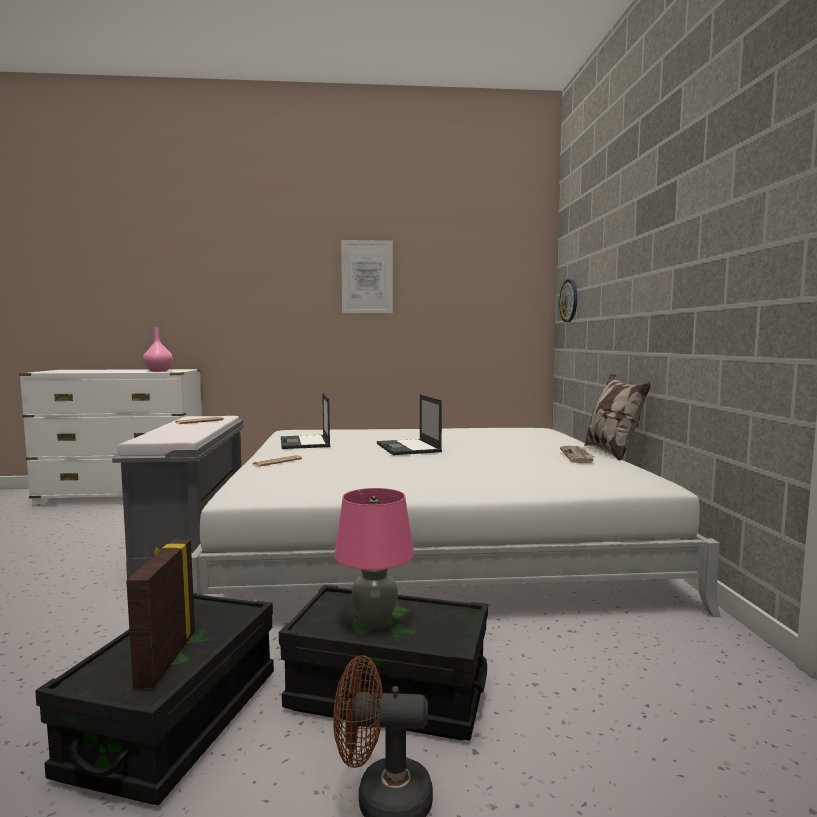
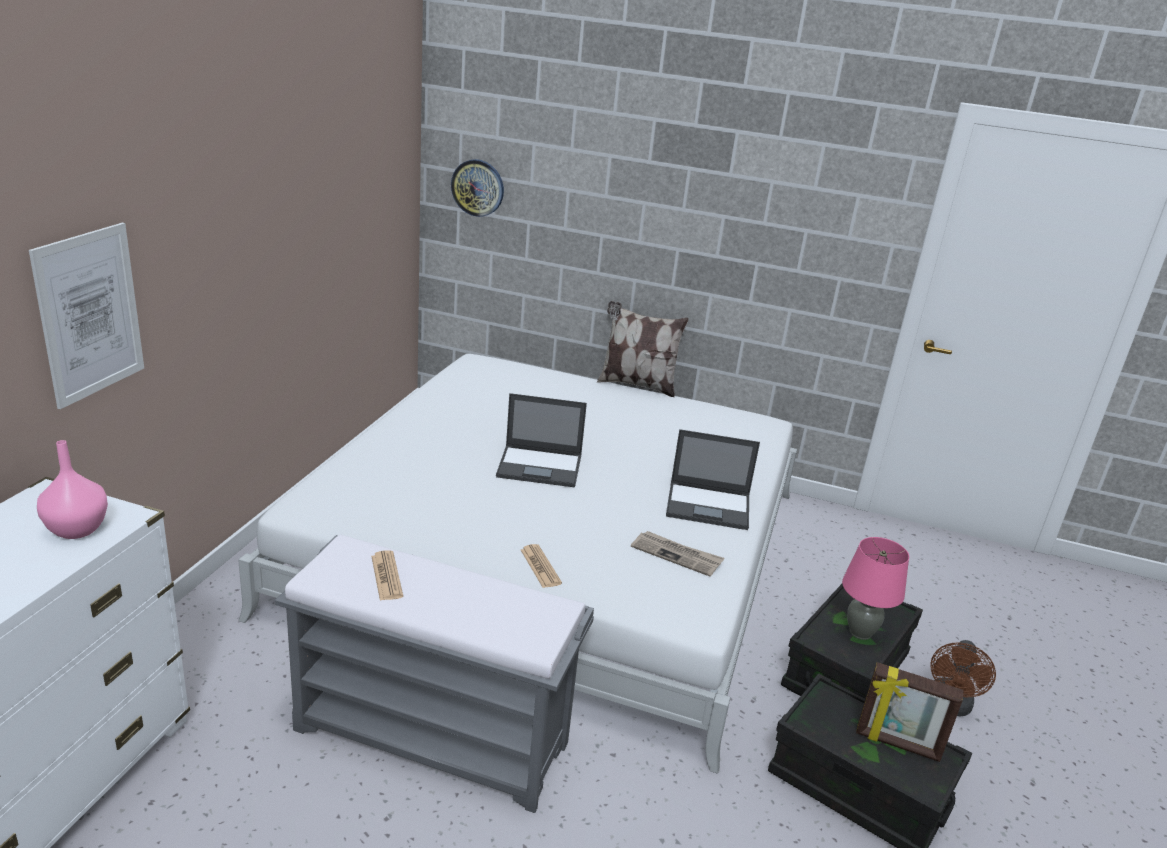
camera: 70 degrees left, 20 degrees up
laptop [281,393,330,449] -> laptop moved to [666,429,760,530]
picture [341,240,393,313] -> picture moved to [29,223,144,409]
newspaper [560,446,595,463] -> newspaper moved to [631,531,724,576]

